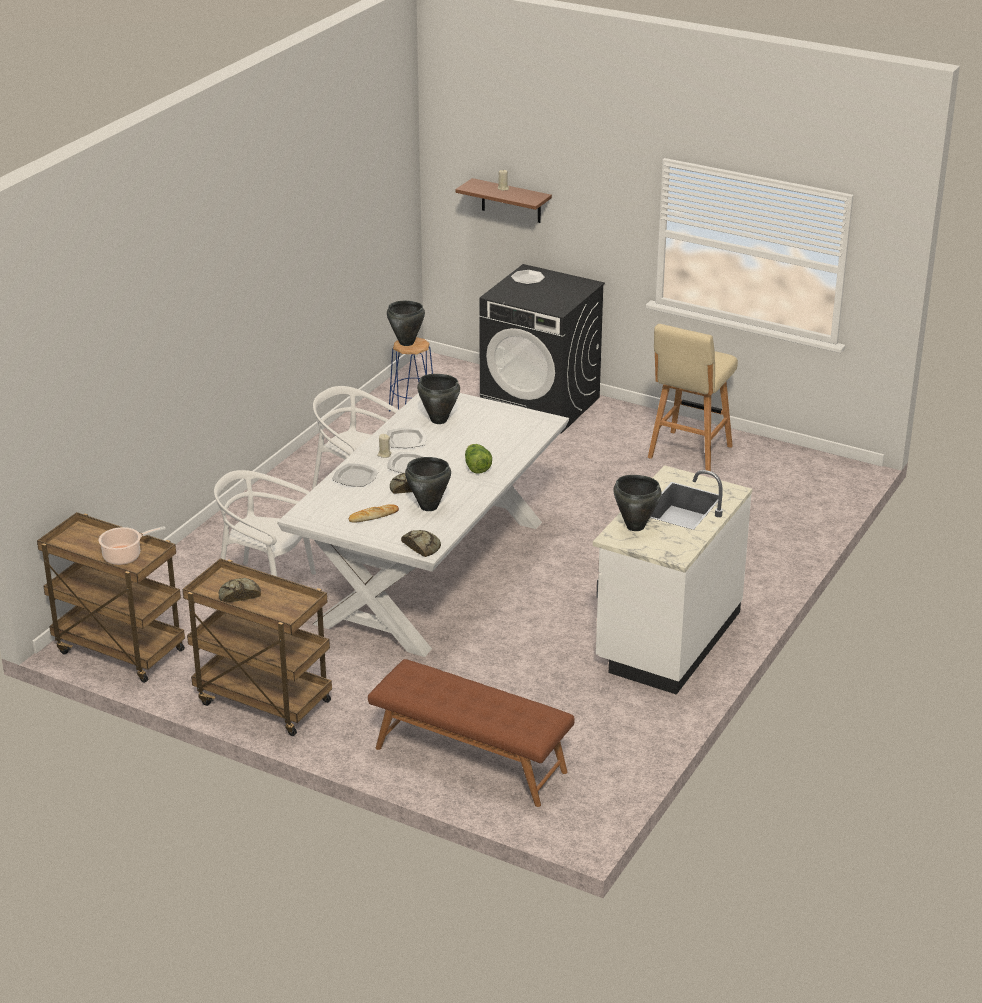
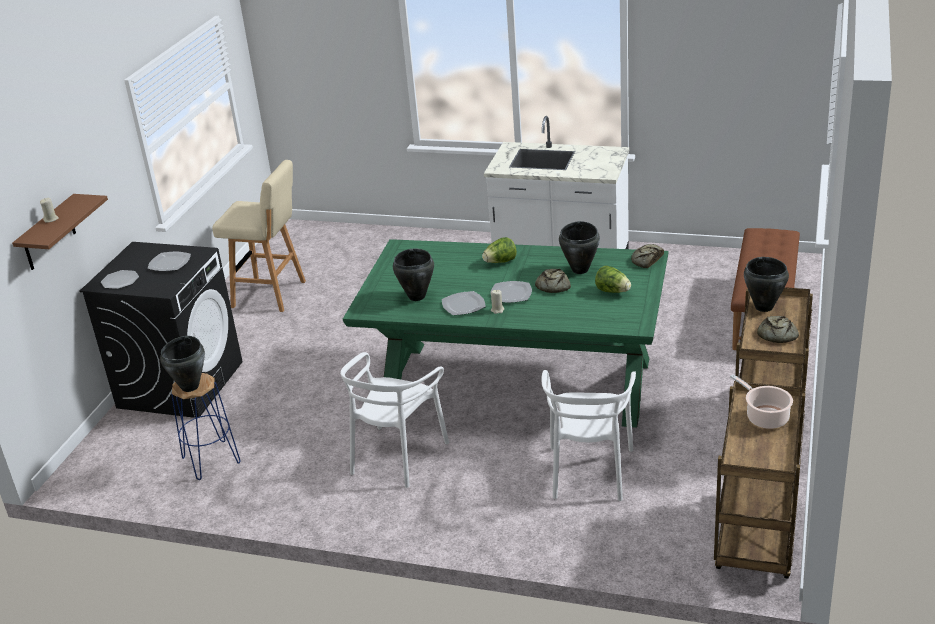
camera: 100 degrees left, 0 degrees up
white dining table [277,393,569,657] -> green dining table [343,239,668,428]
plate [332,463,379,487] -> plate moved to [148,252,191,271]
bread [349,504,399,523] -> lettuce [595,266,631,293]
black cooking pot [613,475,662,531] -> black cooking pot moved to [744,257,789,312]

